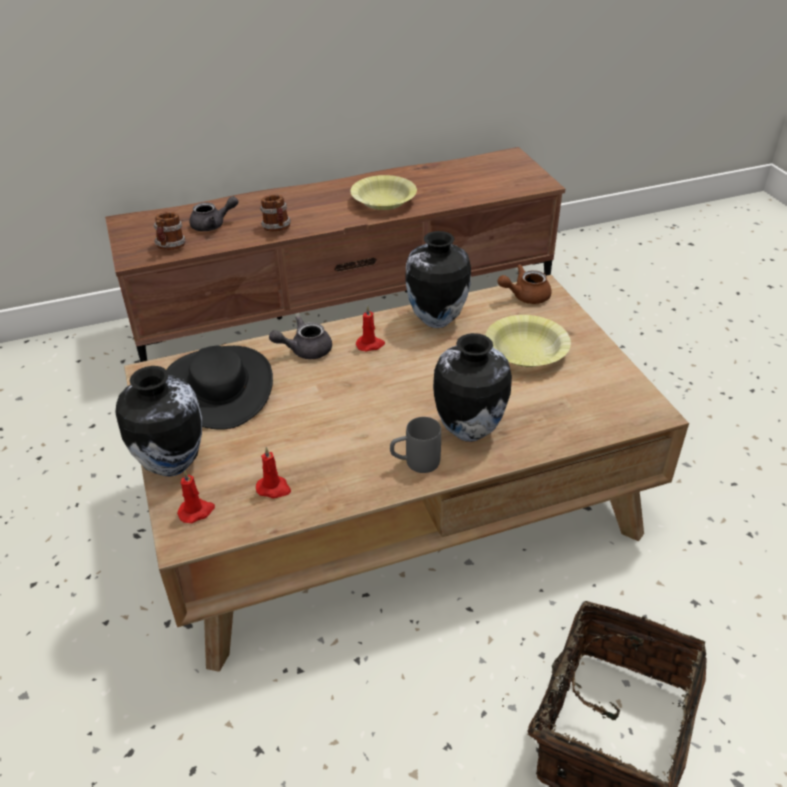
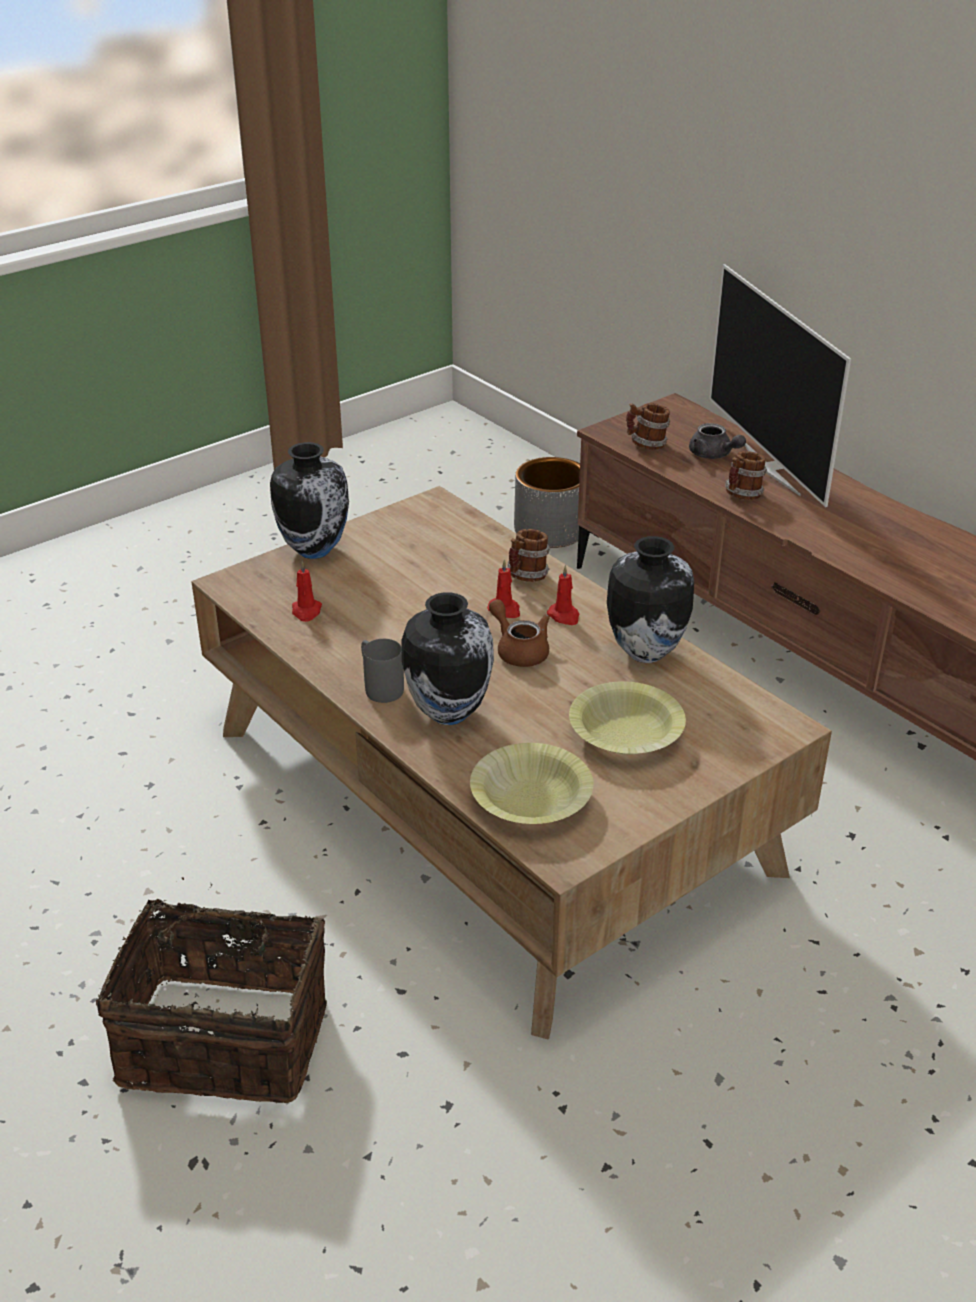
camera: 70 degrees right, 5 degrees down
black hat [166,346,273,430] -> none
red candle [177,471,215,523] -> red candle moved to [487,559,520,618]
grey teapot [269,316,332,359] -> mug [507,529,550,582]
yellow bowl [350,175,417,210] -> yellow bowl moved to [470,743,593,824]
brown teapot [497,264,552,304] -> brown teapot moved to [489,599,550,667]
none -> grey planter [514,457,580,548]
none -> television [709,264,851,507]

